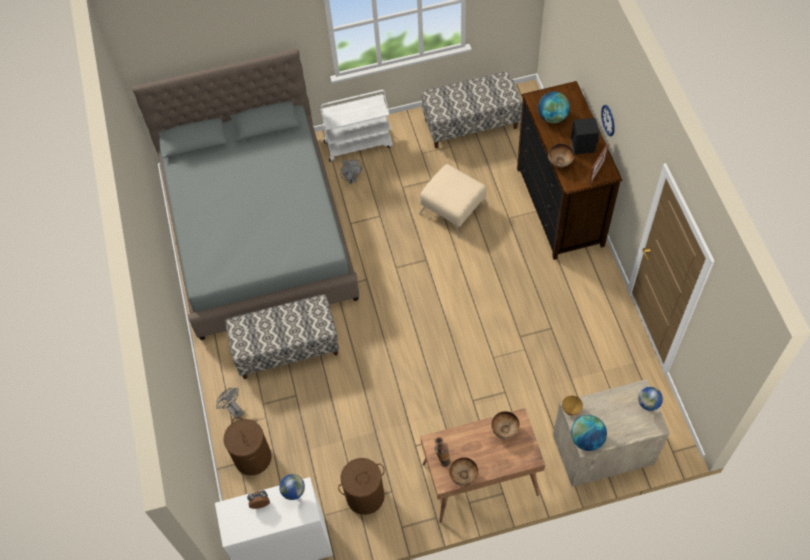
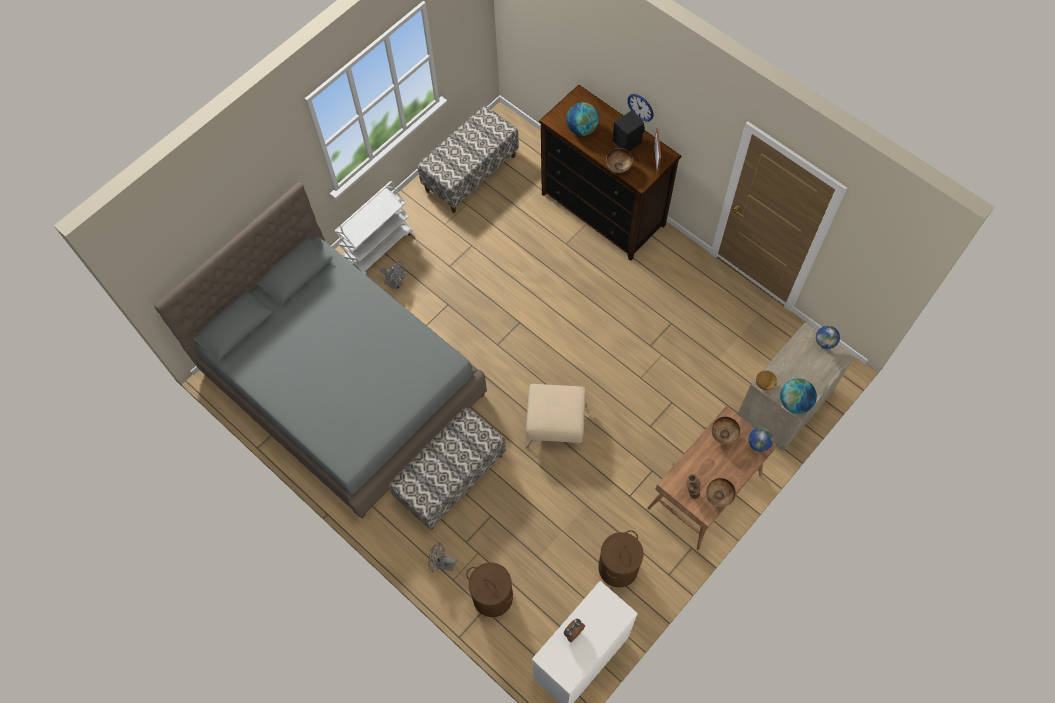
camera: 35 degrees left, 5 degrees up
globe [279,474,305,500] -> globe moved to [748,427,773,452]
beige ottoman [419,164,488,238] -> beige ottoman moved to [526,384,586,452]

